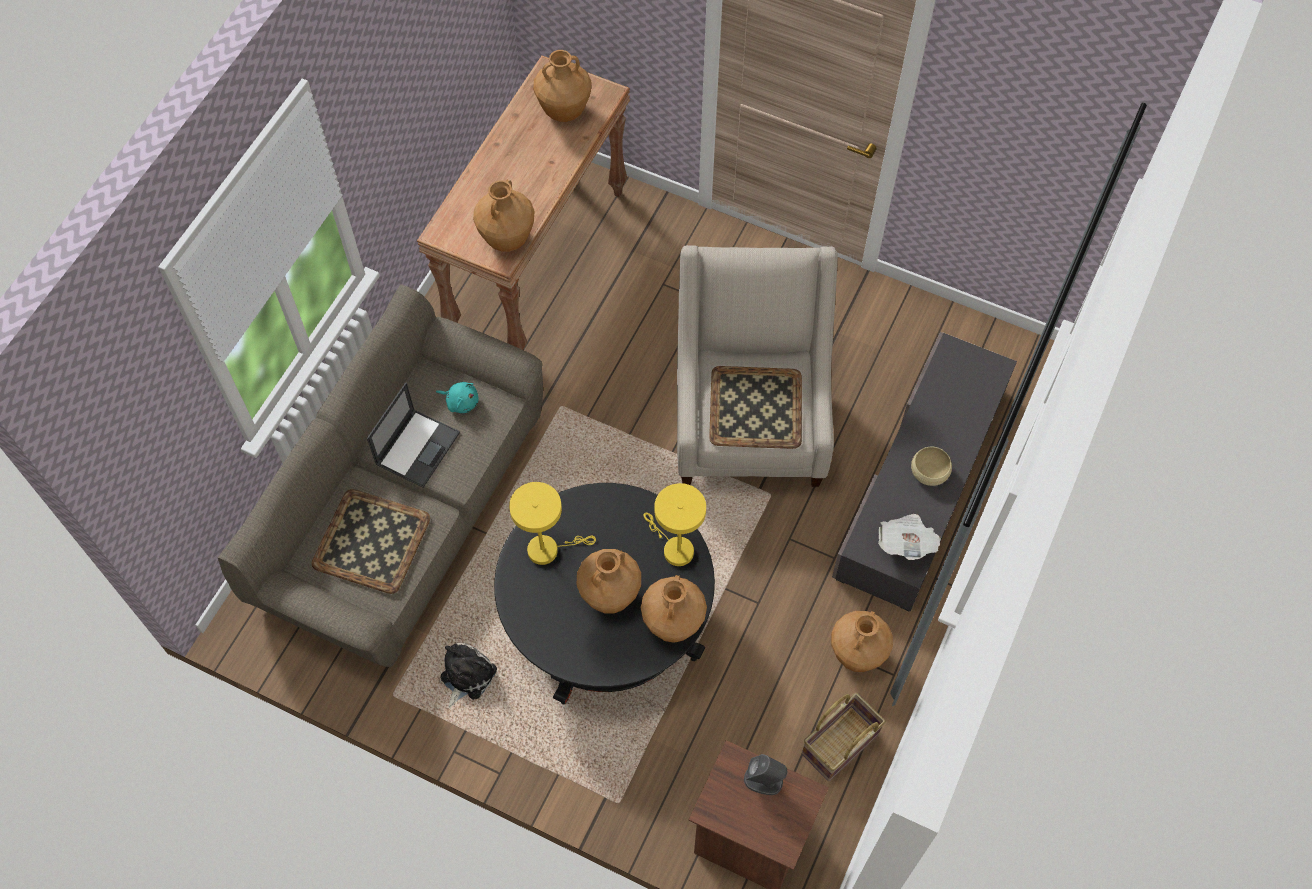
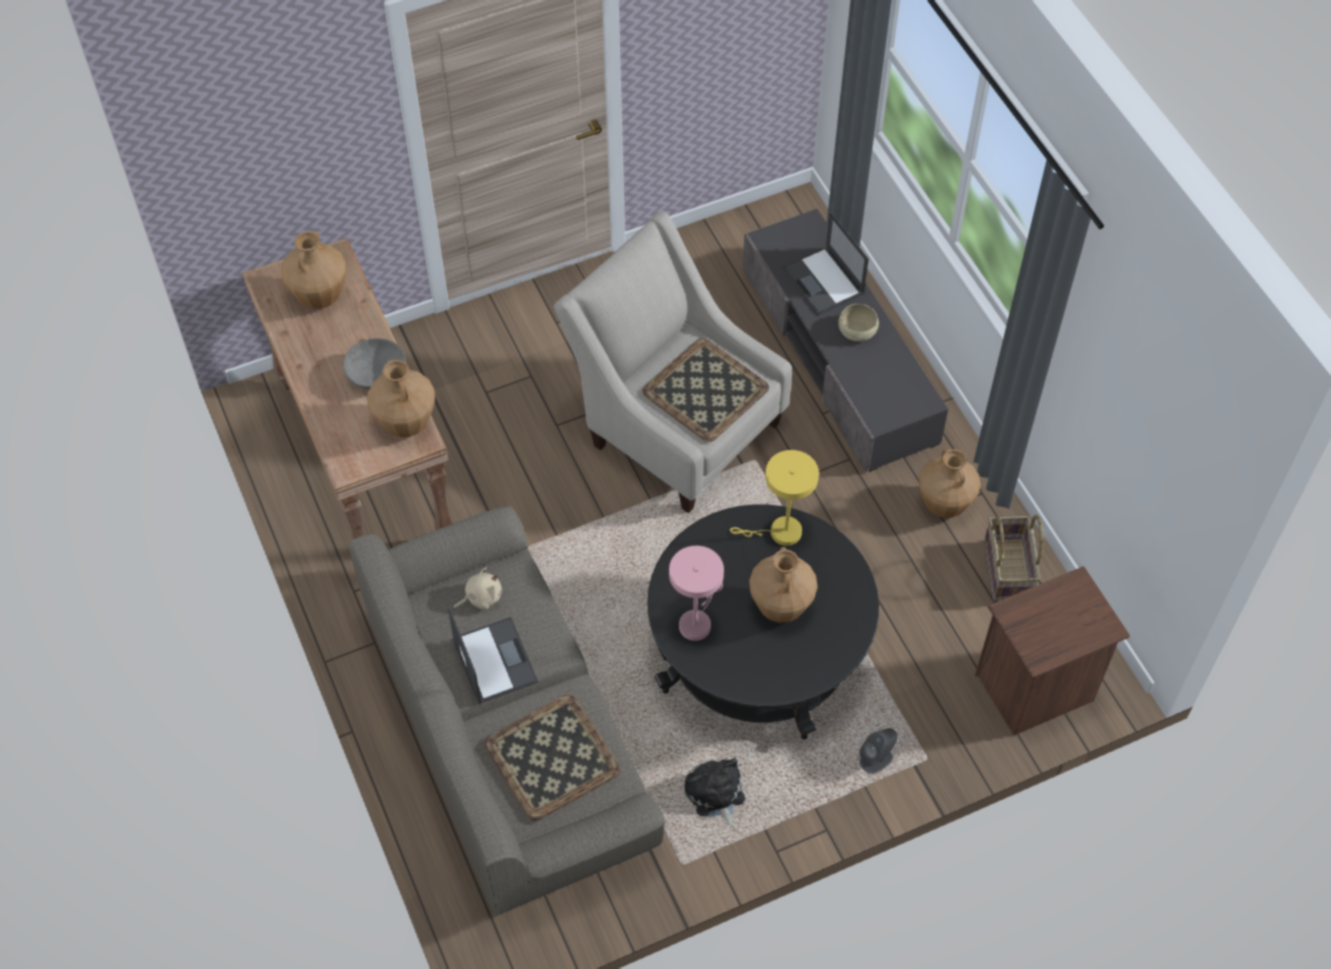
camera: 50 degrees left, 5 degrees down
turquoise plush toy [436,382,479,413] -> beige plush toy [453,567,502,610]
yellow table lamp [509,482,596,565] -> pink table lamp [669,546,724,641]
brown vase [641,575,707,643] -> none
grey speaker [744,754,787,795] -> grey speaker moved to [859,728,898,774]
newspaper [878,514,941,560] -> none
none -> grey bowl [343,338,406,390]
none -> laptop [782,212,869,315]

